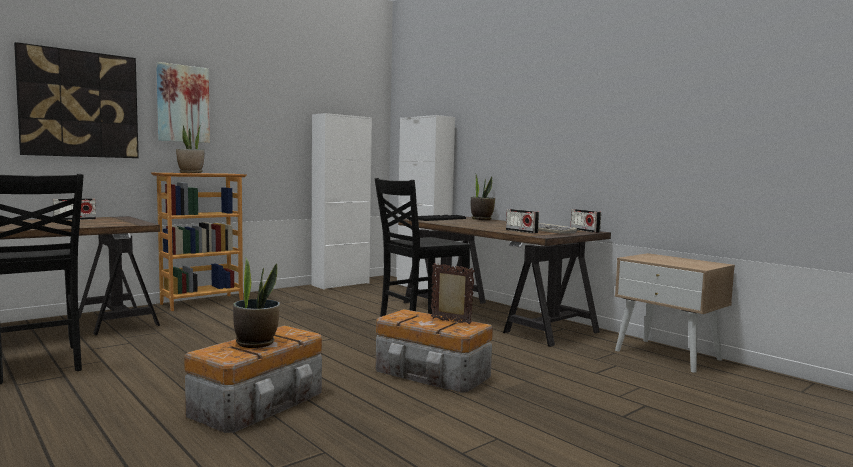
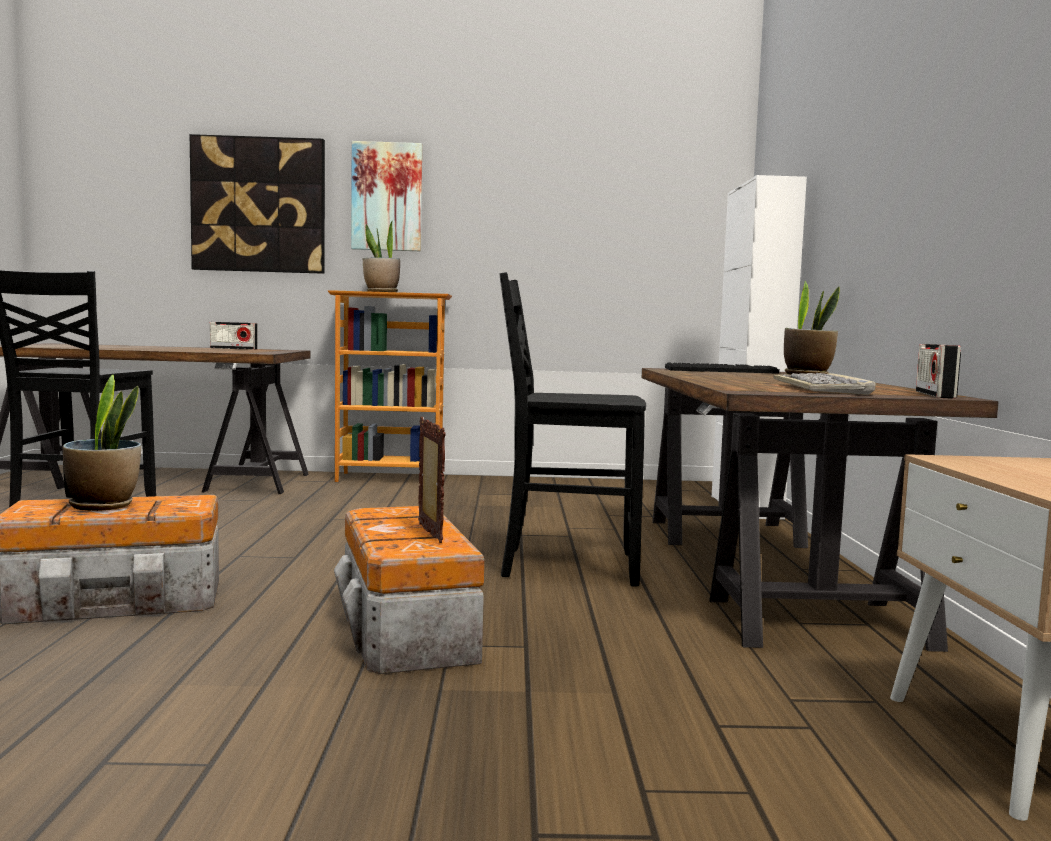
camera: 40 degrees right, 0 degrees up
white cabinet [311,113,372,290] -> none
radio [506,209,539,233] -> none

